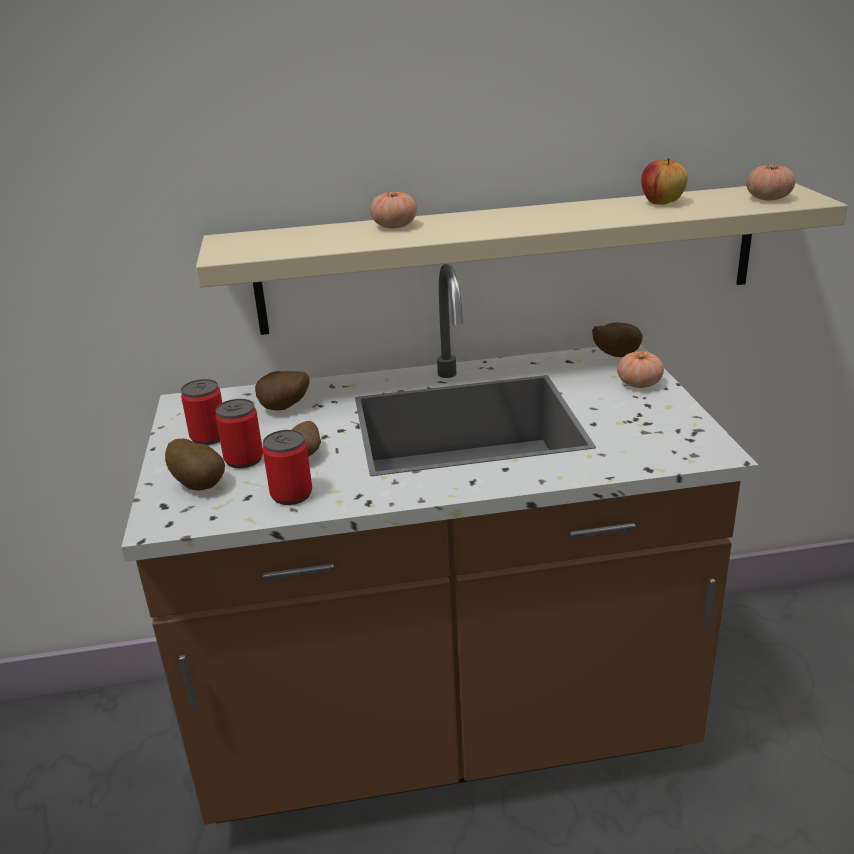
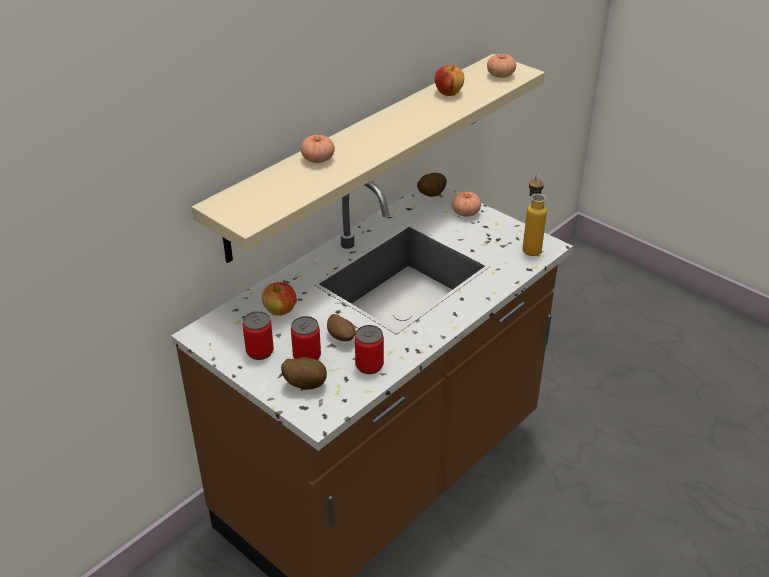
camera: 40 degrees left, 10 degrees up
potato [255,371,310,410] -> apple [262,282,297,316]
none -> bottle [523,174,547,256]

